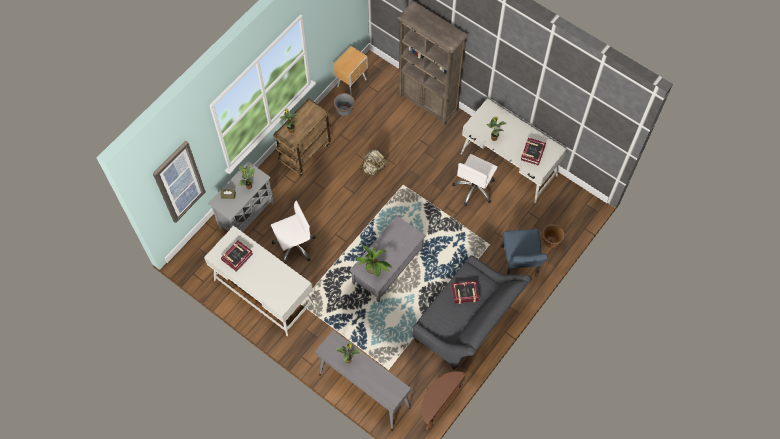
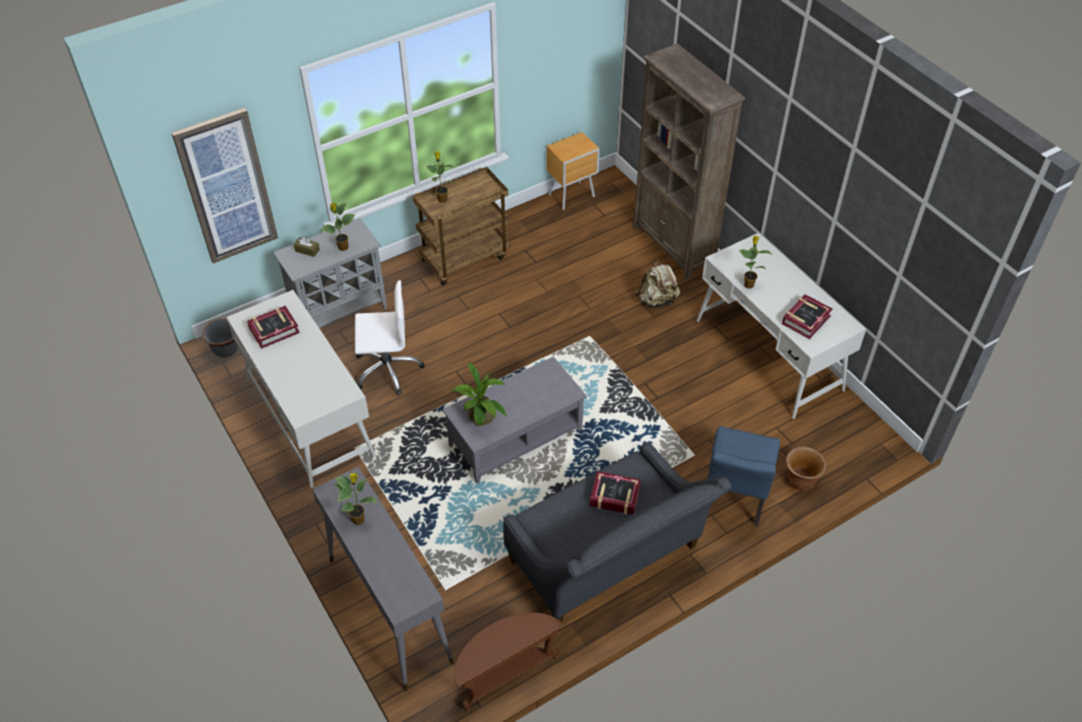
camera: 20 degrees right, 15 degrees down
grey planter [334,93,355,116] -> grey planter moved to [202,318,238,358]
beige backpack [360,149,387,175] -> beige backpack moved to [635,260,680,308]
white office chair [452,154,498,206] -> none

